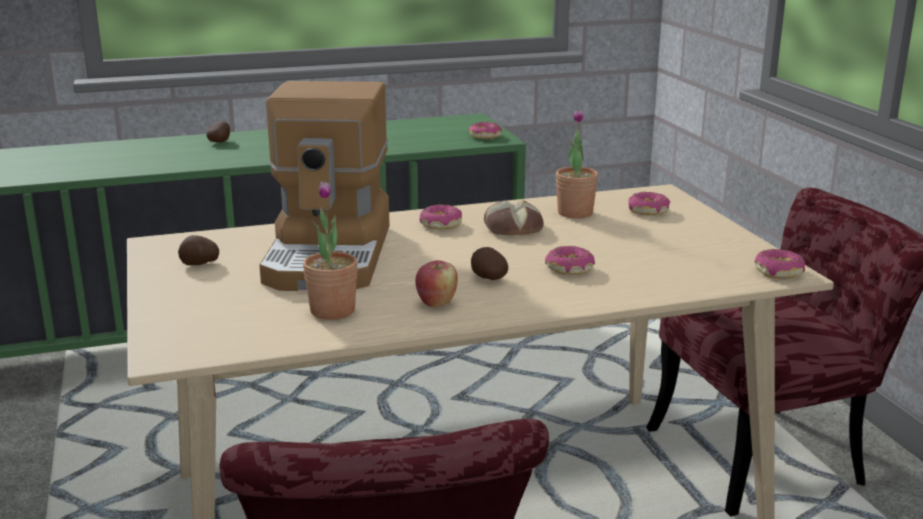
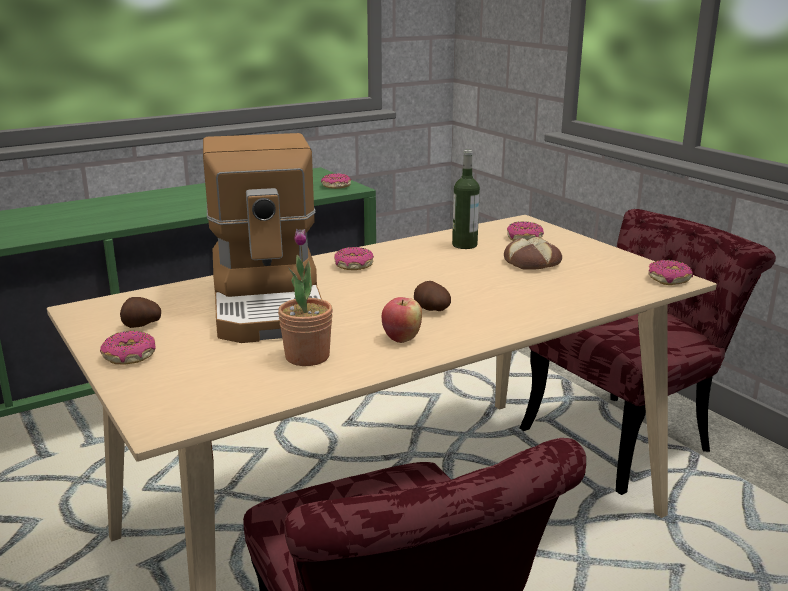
camera: 15 degrees left, 0 degrees up
potato [206,121,230,142] -> none
bread [484,200,544,235] -> bread moved to [504,237,562,270]
donut [545,246,595,275] -> donut moved to [100,331,156,365]
potted plant [556,109,598,219] -> bottle [452,150,480,249]

